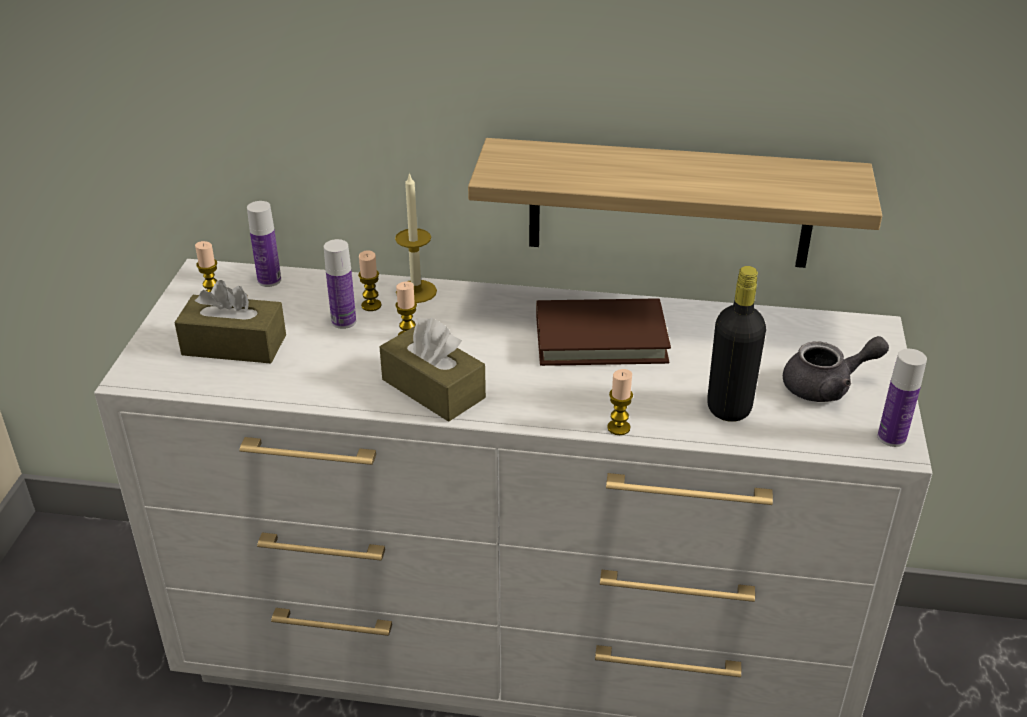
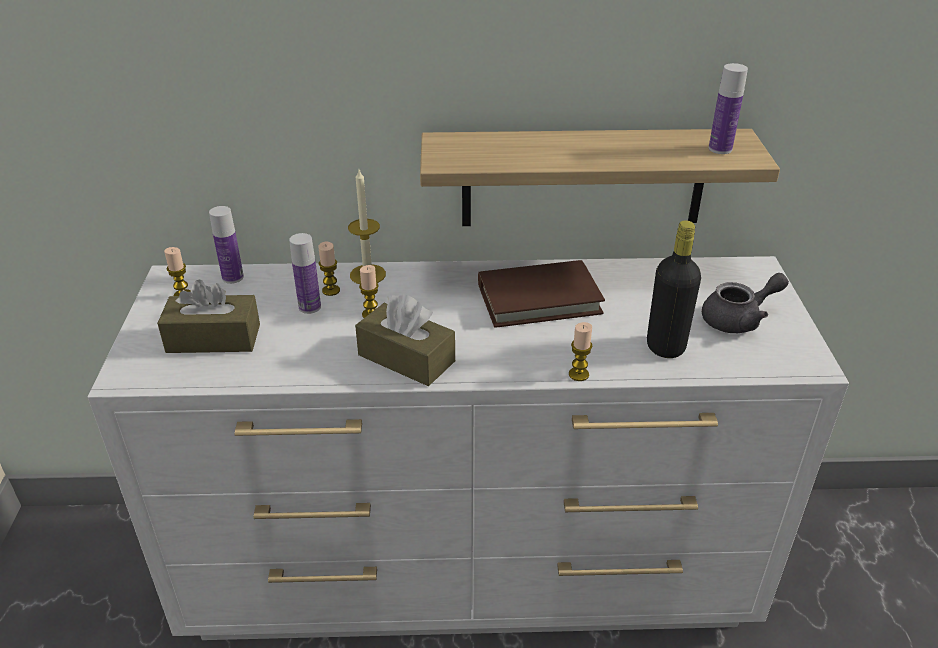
camera: 10 degrees left, 0 degrees up
bottle [878,349,927,447] -> bottle moved to [709,63,748,154]

